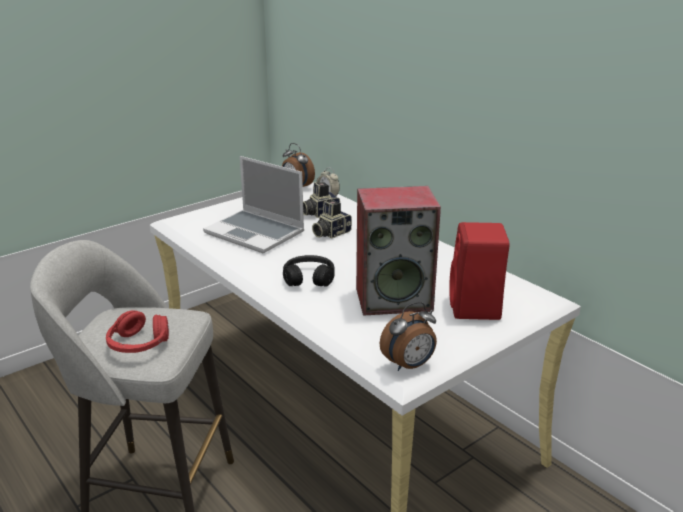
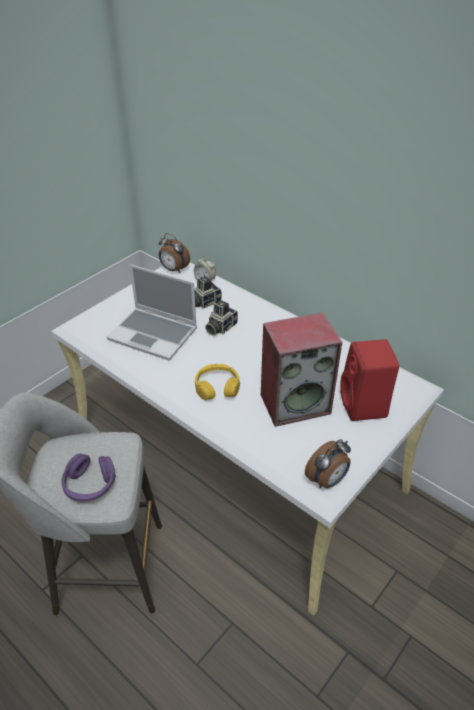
camera: 10 degrees left, 15 degrees up
red headphones [106,310,169,353] -> purple headphones [61,453,116,502]
black headphones [283,255,335,287] -> yellow headphones [195,364,240,400]

